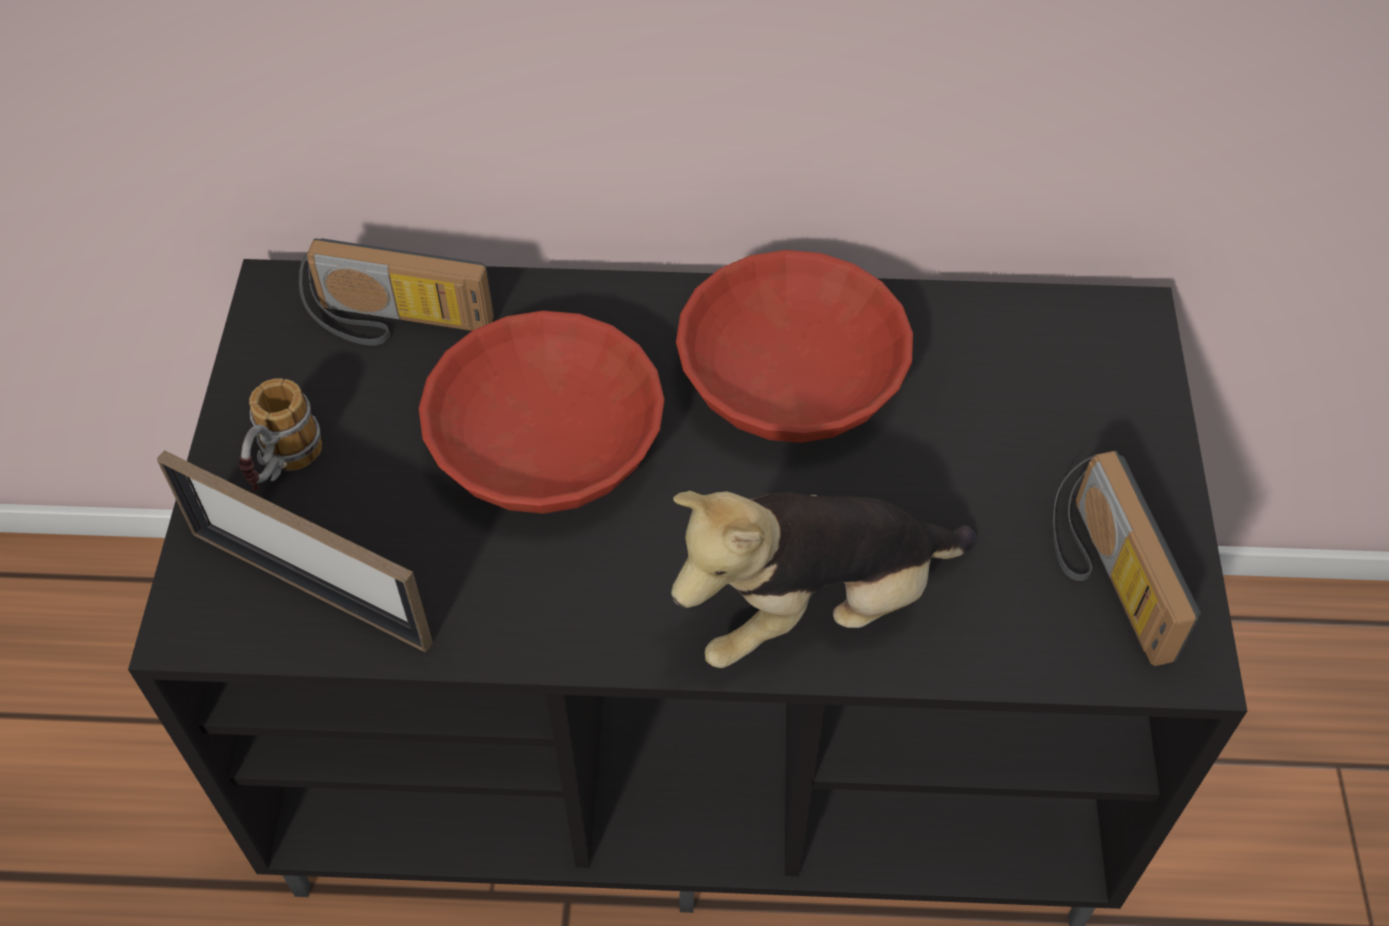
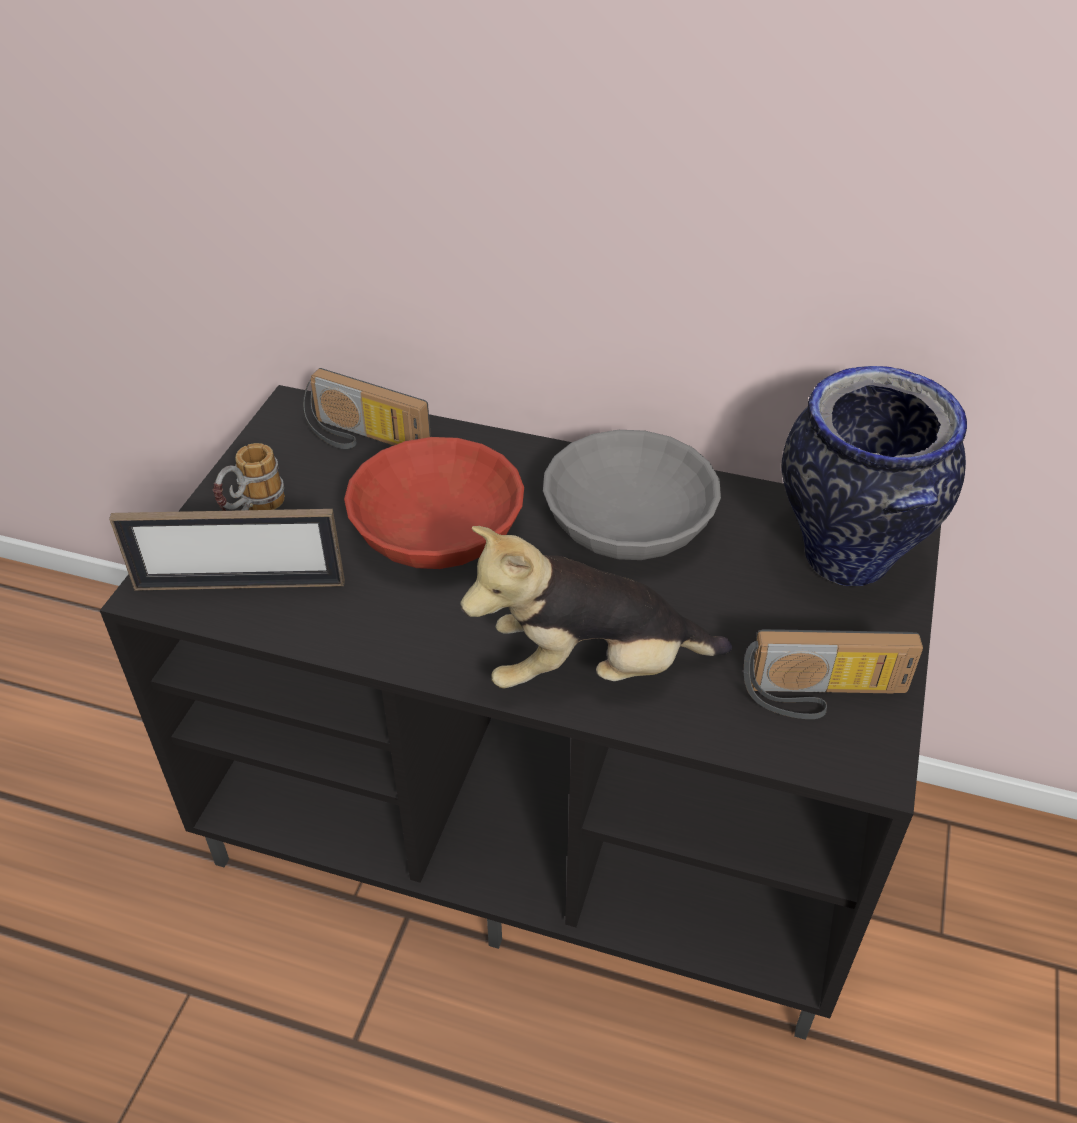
camera: 15 degrees right, 10 degrees down
picture frame [157,450,433,652] -> picture frame turned 45 degrees counterclockwise [109,509,345,591]
red bowl [676,250,913,443] -> grey bowl [543,430,721,560]
radio [1053,451,1201,666] -> radio turned 90 degrees counterclockwise [744,629,923,719]
none -> vase [781,366,967,586]

